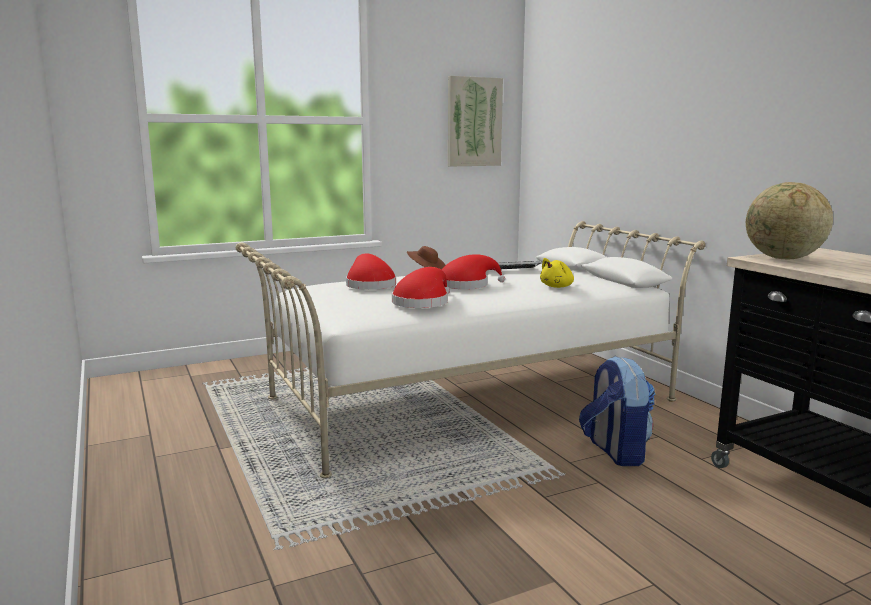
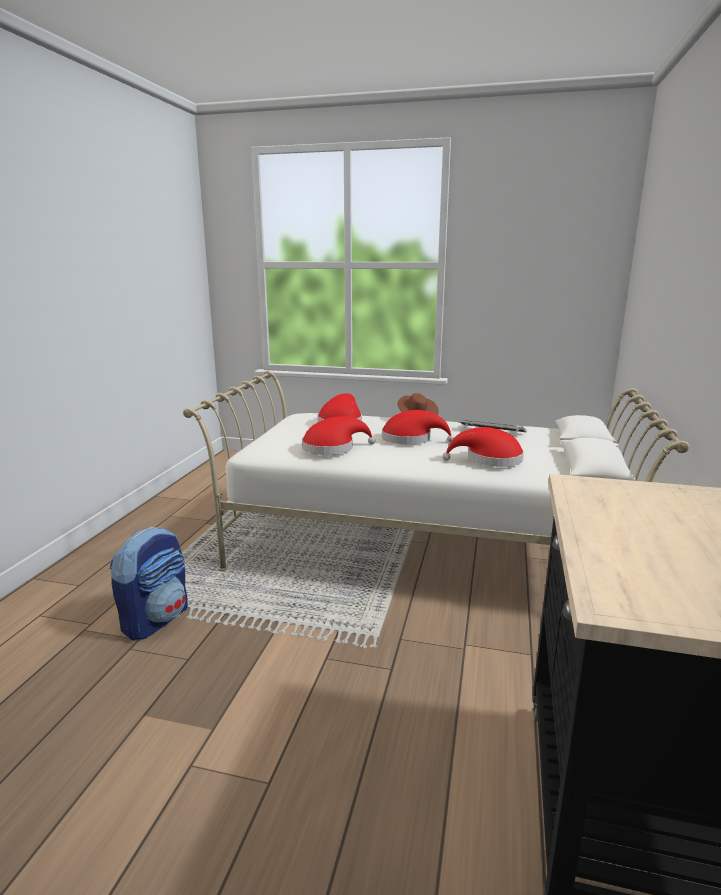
camera: 40 degrees right, 5 degrees up
picture [448,76,503,167] -> none
yellow plush toy [540,258,574,288] -> red hat [442,427,524,467]
backpack [579,356,656,466] -> backpack moved to [110,527,188,640]
globe [746,182,833,259] -> none

